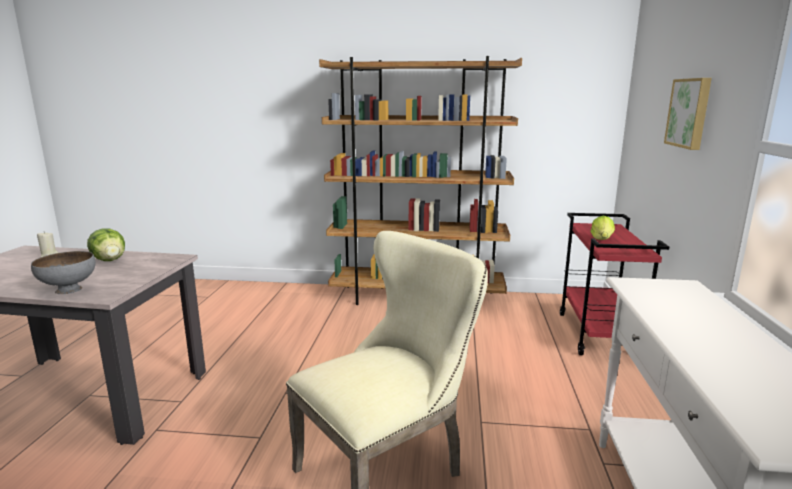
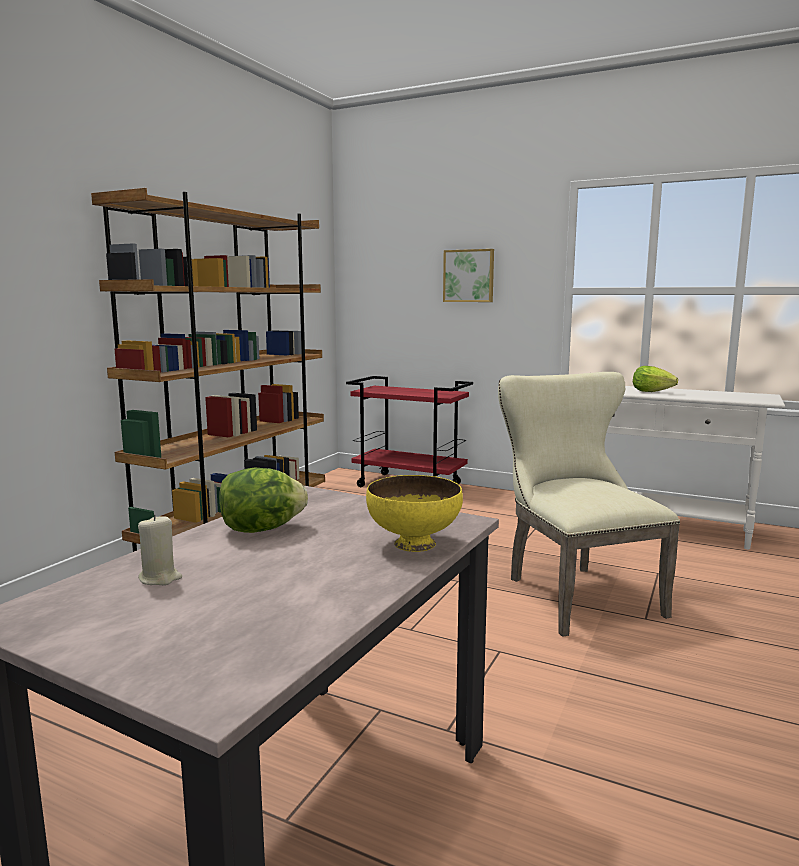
camera: 70 degrees left, 5 degrees down
grey bowl [31,251,96,294] -> yellow bowl [366,475,463,552]
lettuce [591,216,615,240] -> lettuce moved to [633,366,678,392]

